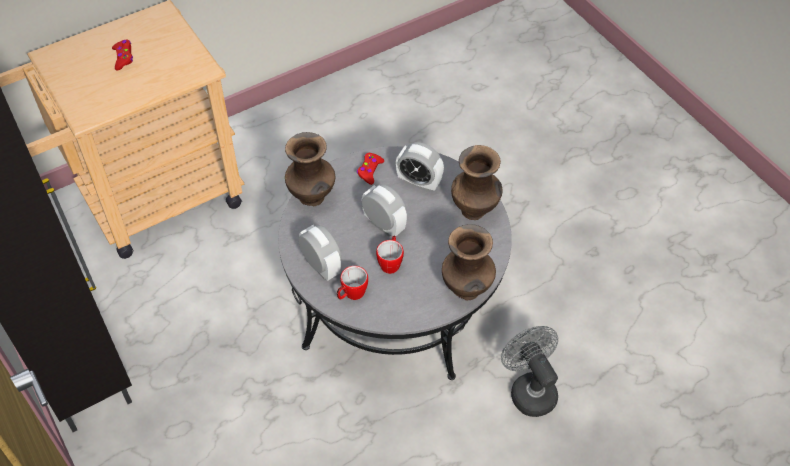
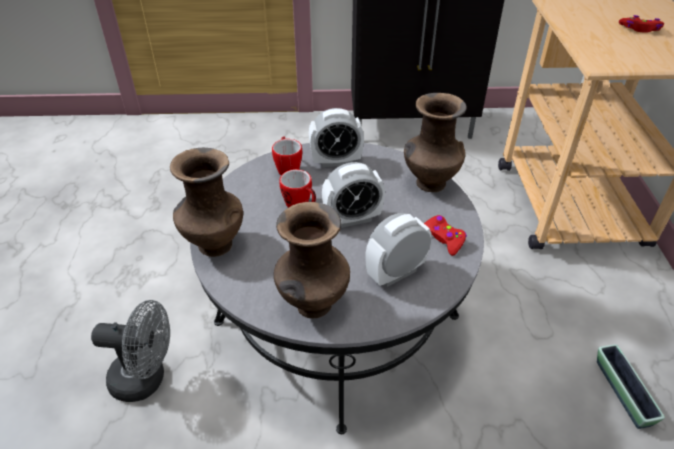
camera: 120 degrees right, 10 degrees down
none -> planter [597,344,665,429]

